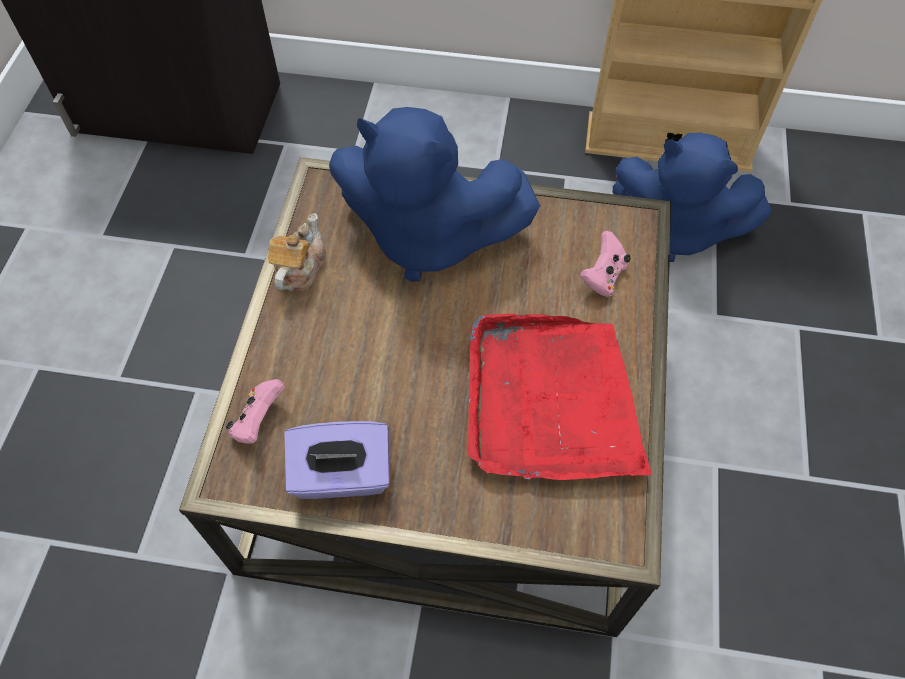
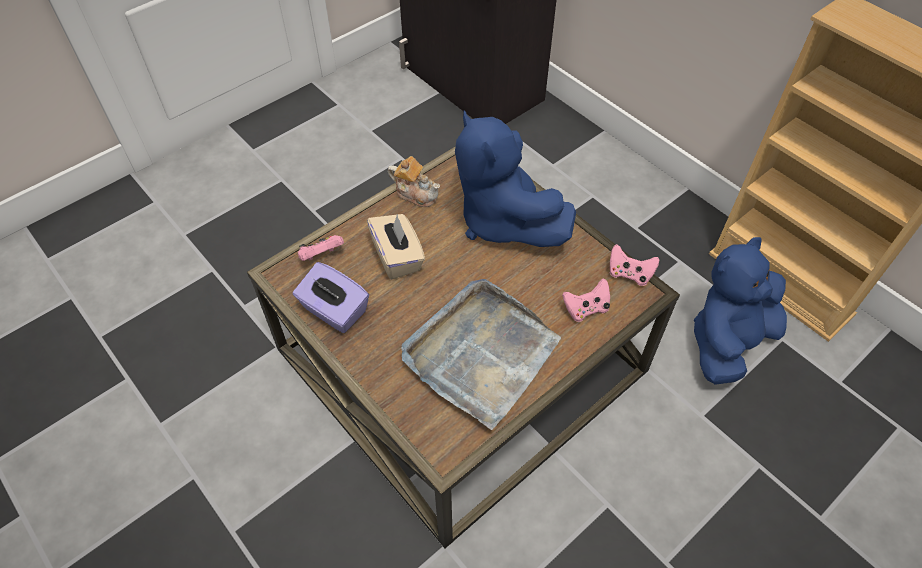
camera: 40 degrees right, 5 degrees down
teapot [268,213,326,292] -> teapot turned 60 degrees clockwise [388,156,440,207]
red tray [468,314,652,480] -> grey tray [401,279,561,430]
blue plush toy [613,133,771,262] -> blue plush toy turned 75 degrees clockwise [693,237,787,385]
none -> beige tissue box [367,213,425,279]
none -> pink game controller [609,244,659,286]

